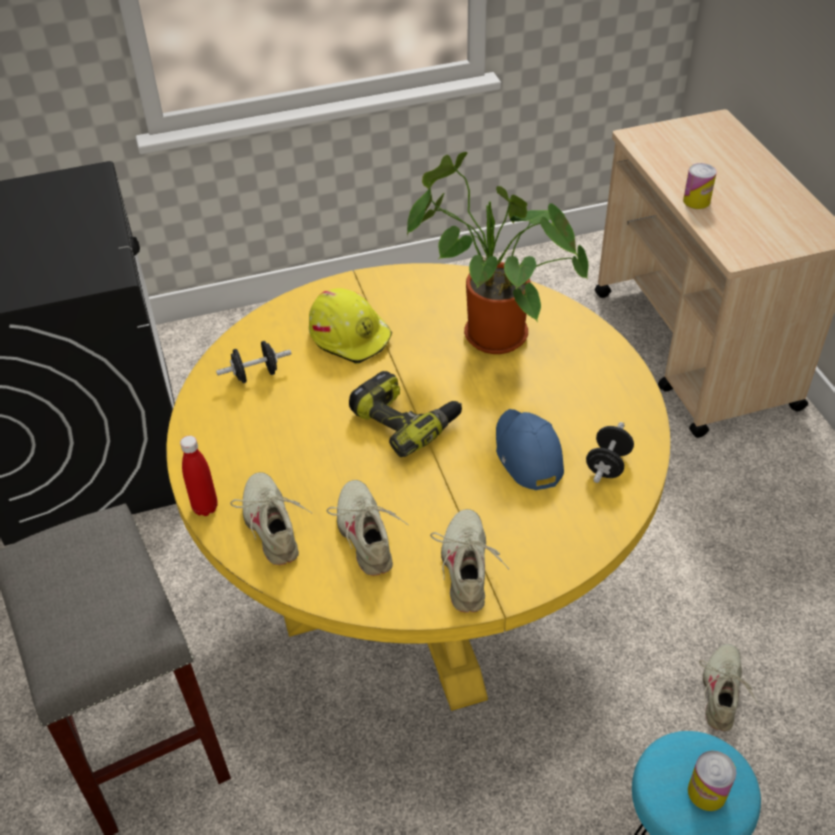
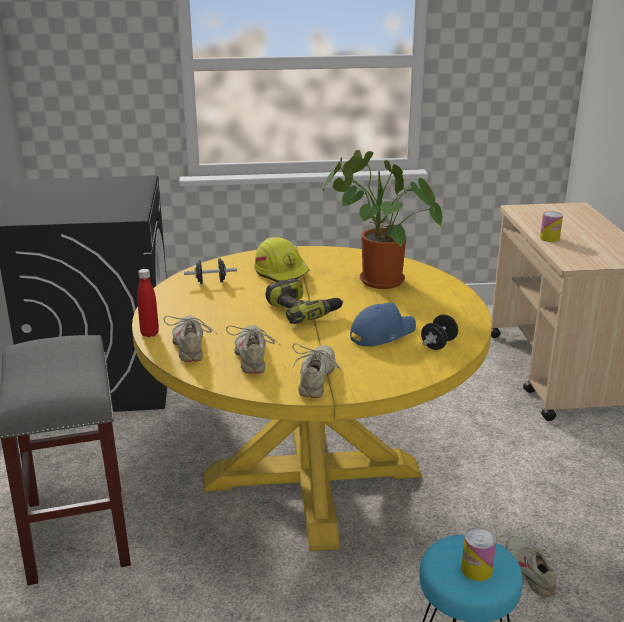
camera: 10 degrees right, 20 degrees down
blue cap [496,409,564,490] -> blue cap turned 60 degrees clockwise [350,303,416,347]
beige shoe [699,644,759,731] -> beige shoe turned 45 degrees counterclockwise [506,536,564,597]

